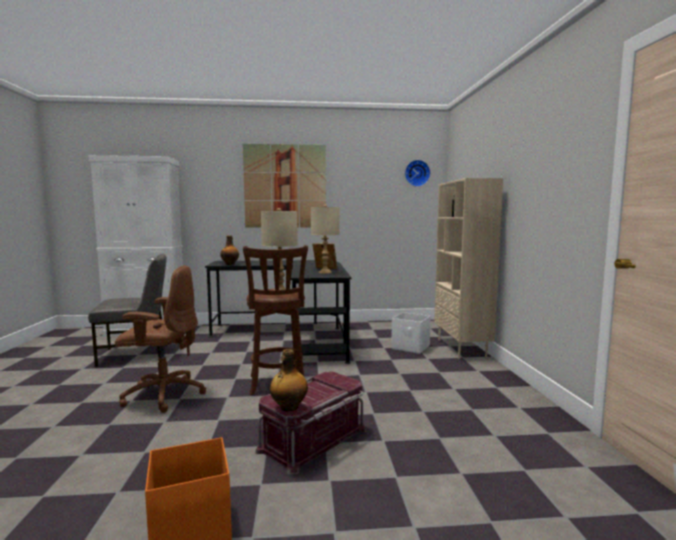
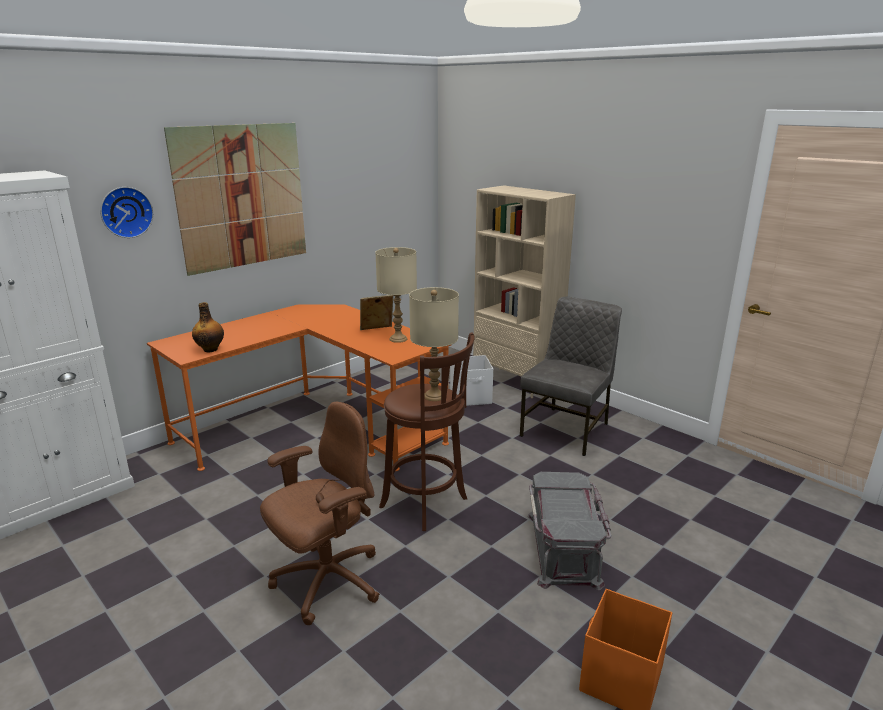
camera: 40 degrees left, 15 degrees up
grey chair [88,254,167,367] -> grey chair moved to [520,297,622,456]
black desk [205,260,352,364] -> orange desk [147,304,452,471]
red storage box [255,372,366,475] -> grey storage box [527,472,612,590]
bottle [270,349,308,412] -> none
wall clock [405,160,430,187] -> wall clock moved to [100,187,154,238]

